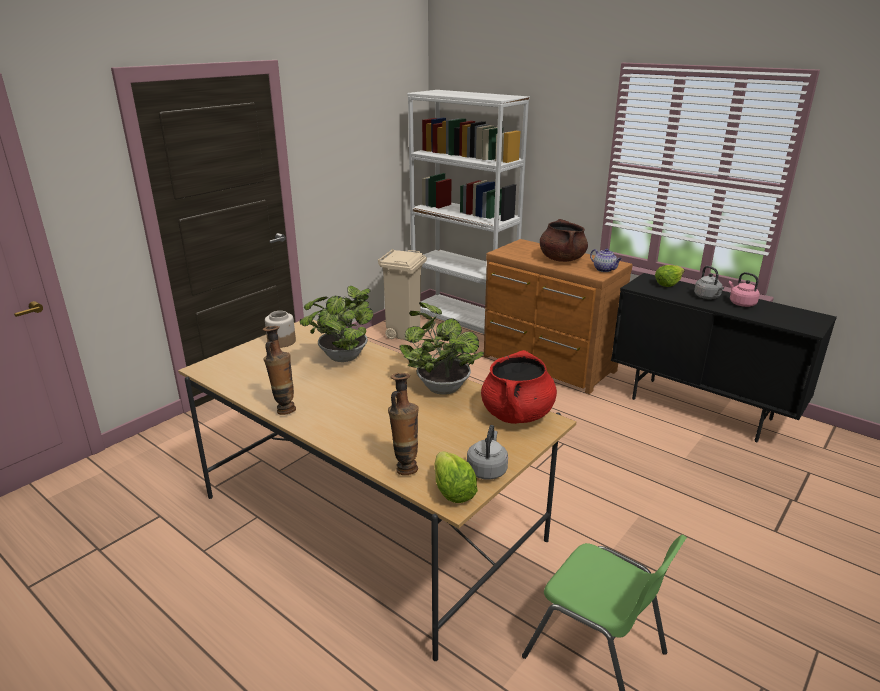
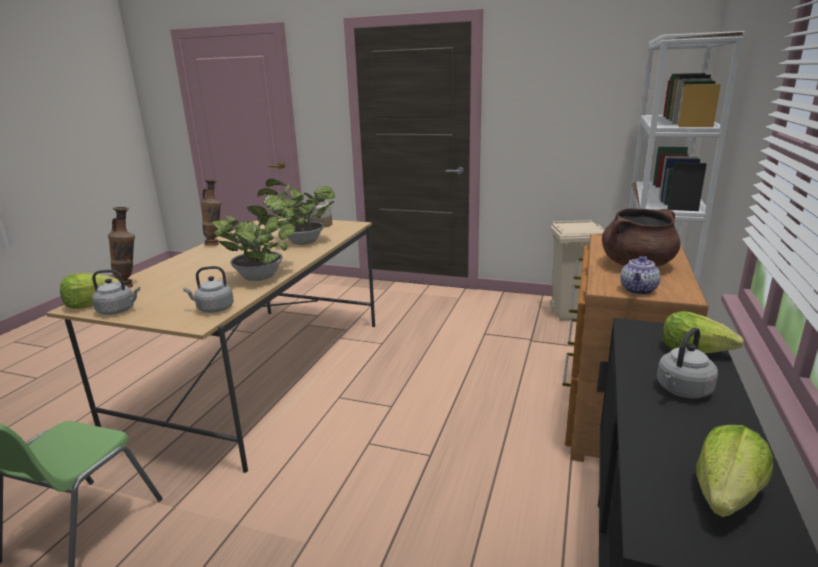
camera: 70 degrees right, 5 degrees down
red cooking pot [481,350,557,424] -> grey kettle [183,266,234,313]
pink kettle [729,272,760,307] -> none
none -> lettuce [696,425,773,517]

